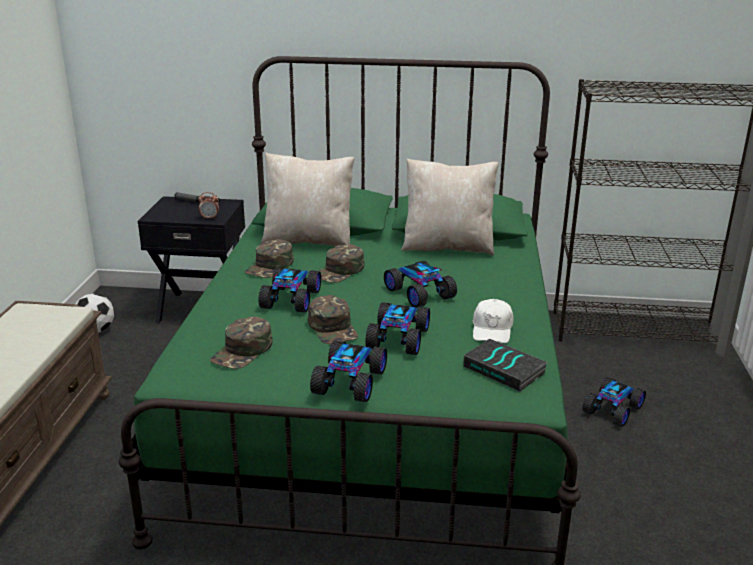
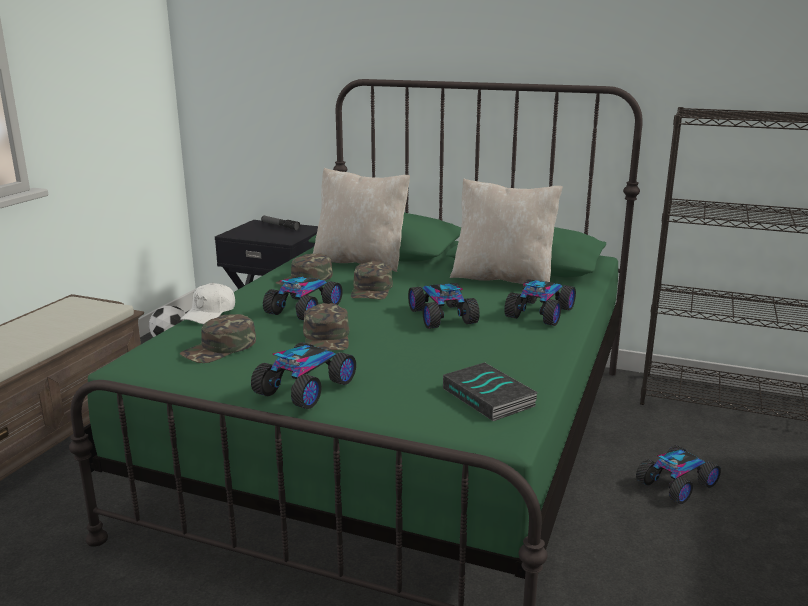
camera: 15 degrees right, 5 degrees down
alarm clock [198,192,219,219] -> none
green cap [319,244,364,283] -> green cap turned 45 degrees counterclockwise [351,261,393,300]
toy car [365,302,430,355] -> toy car moved to [504,279,576,326]
white cap [473,299,514,343] -> white cap moved to [180,283,235,324]

